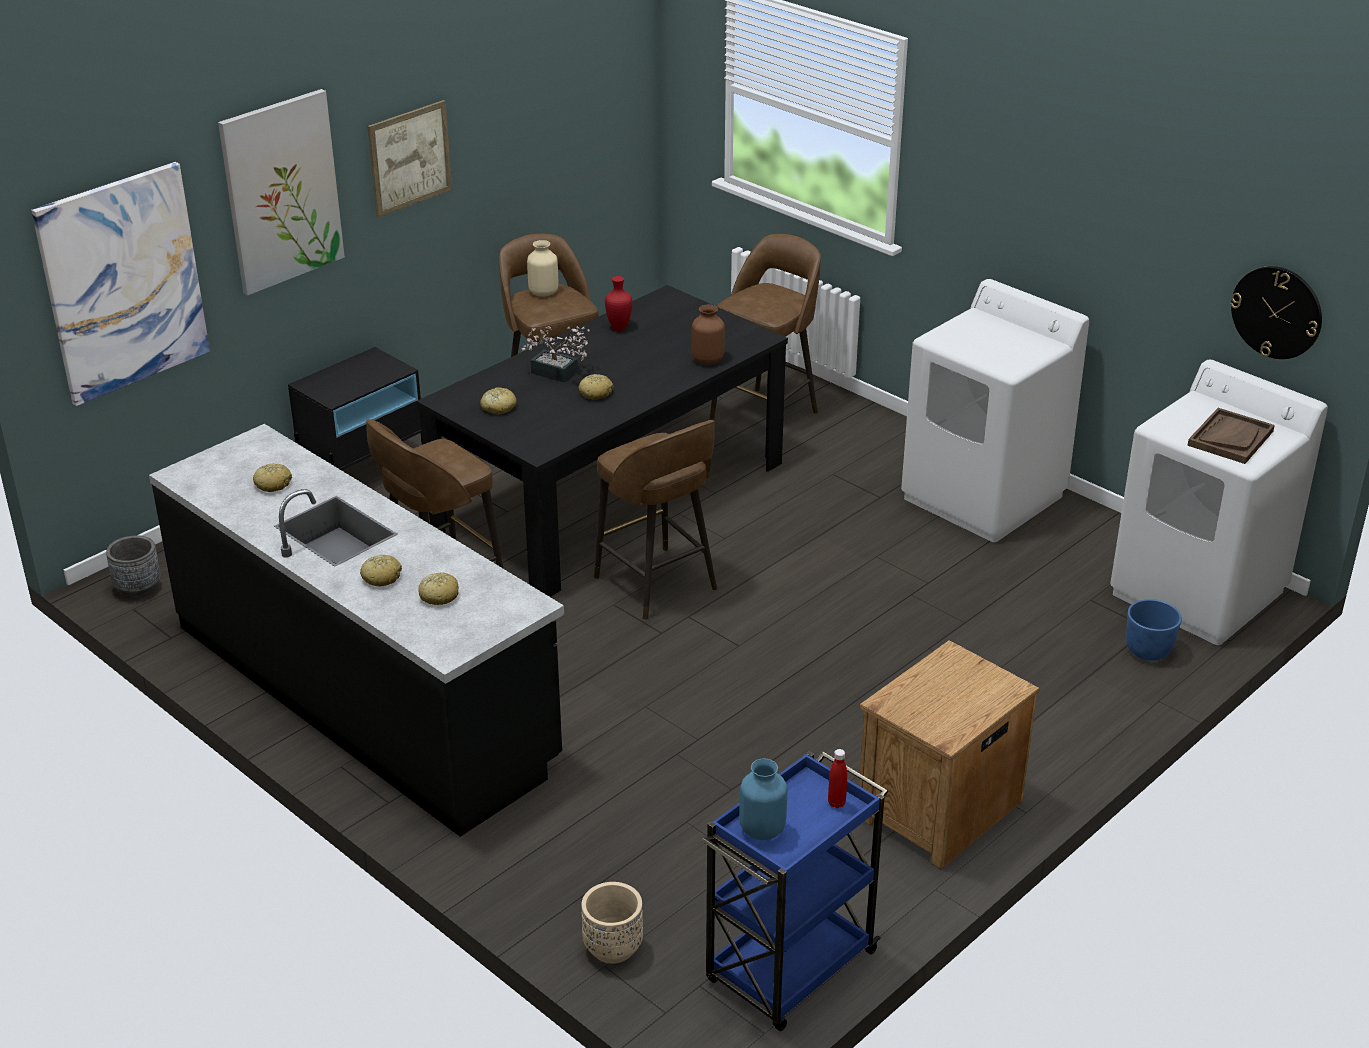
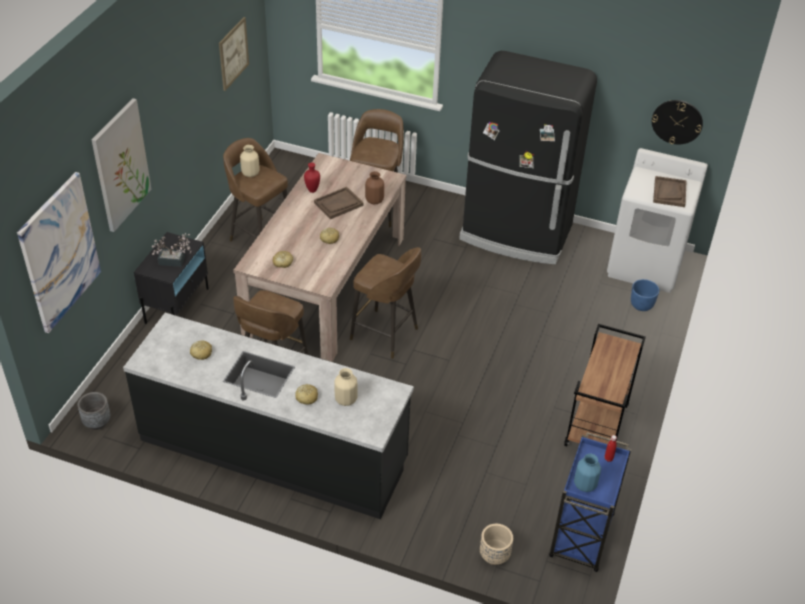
camera: 25 degrees left, 10 degrees up
picture [367,100,452,218] -> picture moved to [219,17,249,91]
black dining table [416,285,788,597] -> beige dining table [233,153,407,362]
bread [418,572,459,605] -> beige vase [334,368,358,406]
potted plant [521,326,590,382] -> potted plant moved to [152,233,191,267]
brown nightstand [859,640,1039,869] -> brown cart [564,324,646,447]
white washing machine [901,279,1089,542] -> black fridge [459,51,597,264]
none -> brown tray [314,187,364,219]

